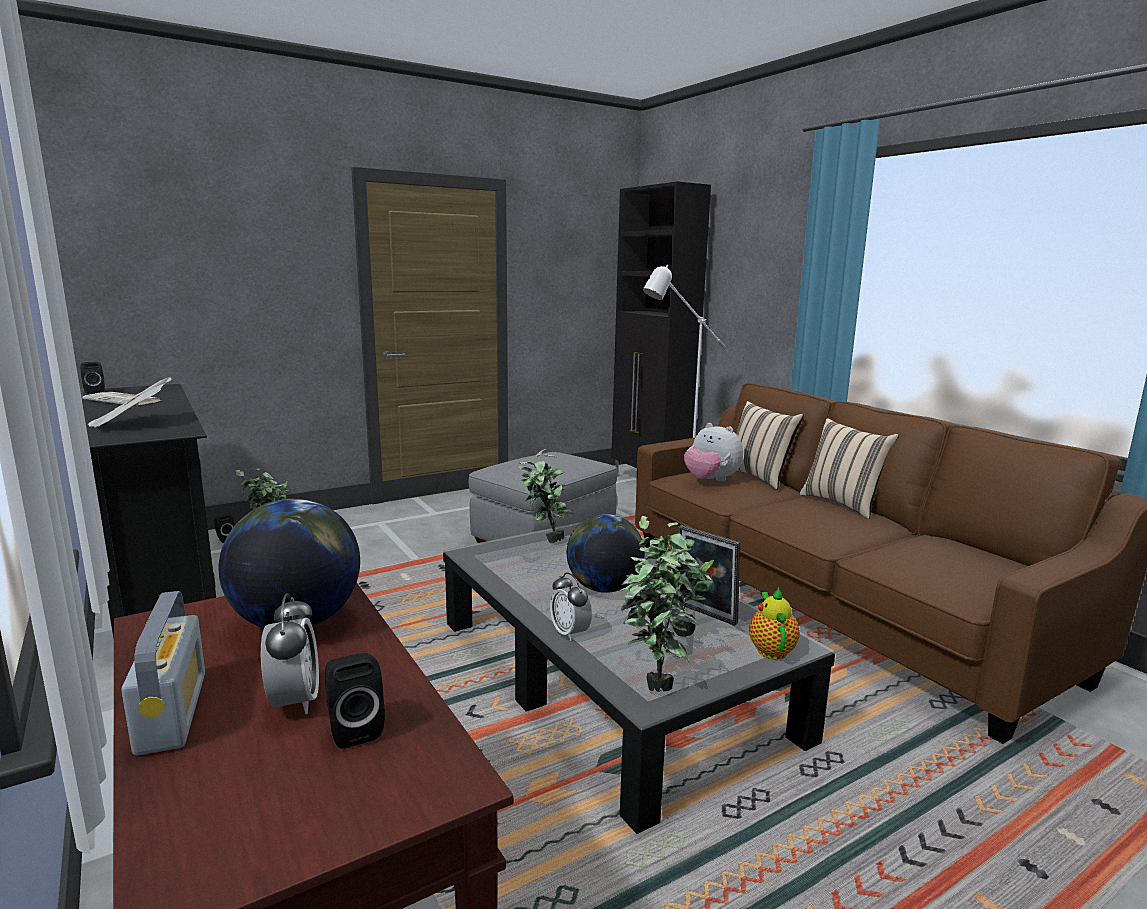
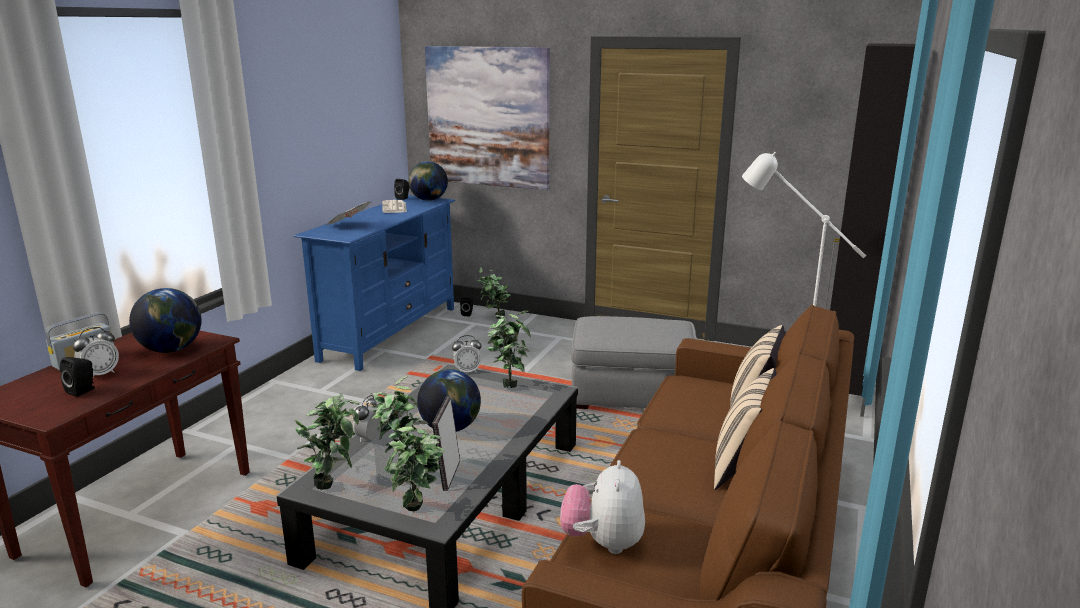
camera: 55 degrees right, 5 degrees up
black tv stand [82,384,216,638] -> blue tv stand [294,195,456,371]
plush toy [684,423,743,482] -> plush toy moved to [560,460,645,554]
teapot [749,587,800,660] -> potted plant [384,426,444,511]
none -> globe [408,162,448,201]
none -> picture [425,46,550,190]
none -> alarm clock [452,335,481,373]

